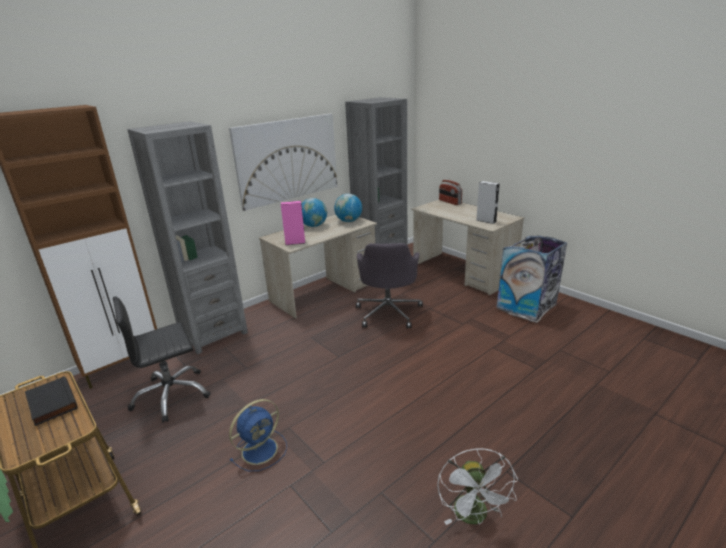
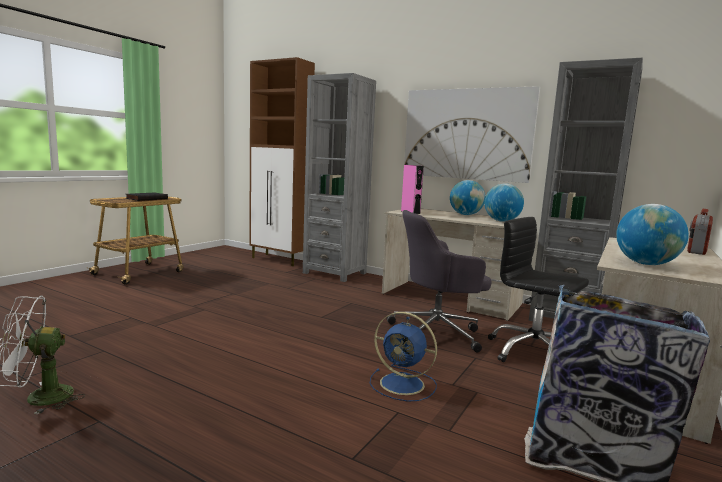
camera: 70 degrees right, 15 degrees down
black office chair [113,296,211,422] -> black office chair moved to [488,217,589,362]
blue fan [229,399,287,471] -> blue fan moved to [370,312,437,402]
grey speaker [476,181,500,224] -> globe [616,204,689,265]

